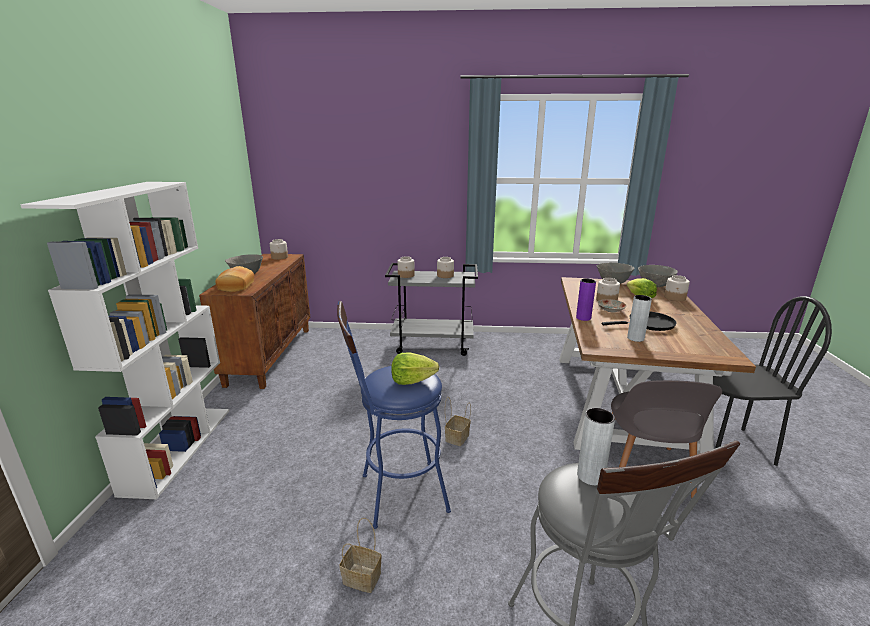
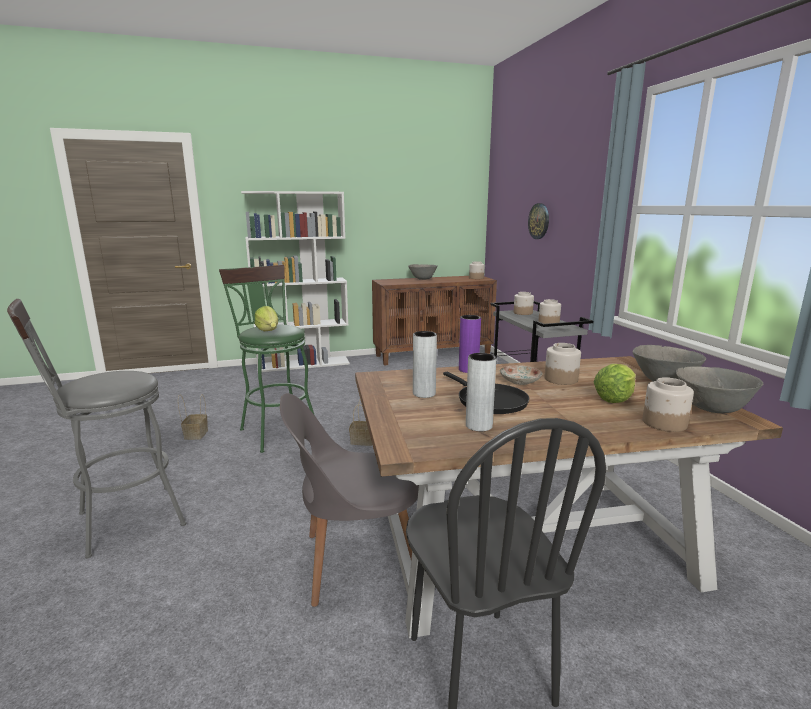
camera: 70 degrees right, 5 degrees down
bread [215,266,254,292] -> none
blue stool [337,301,451,529] -> green stool [219,265,314,453]
grey vase [577,408,615,485] -> grey vase moved to [466,353,496,431]
none -> wall clock [528,203,549,239]

